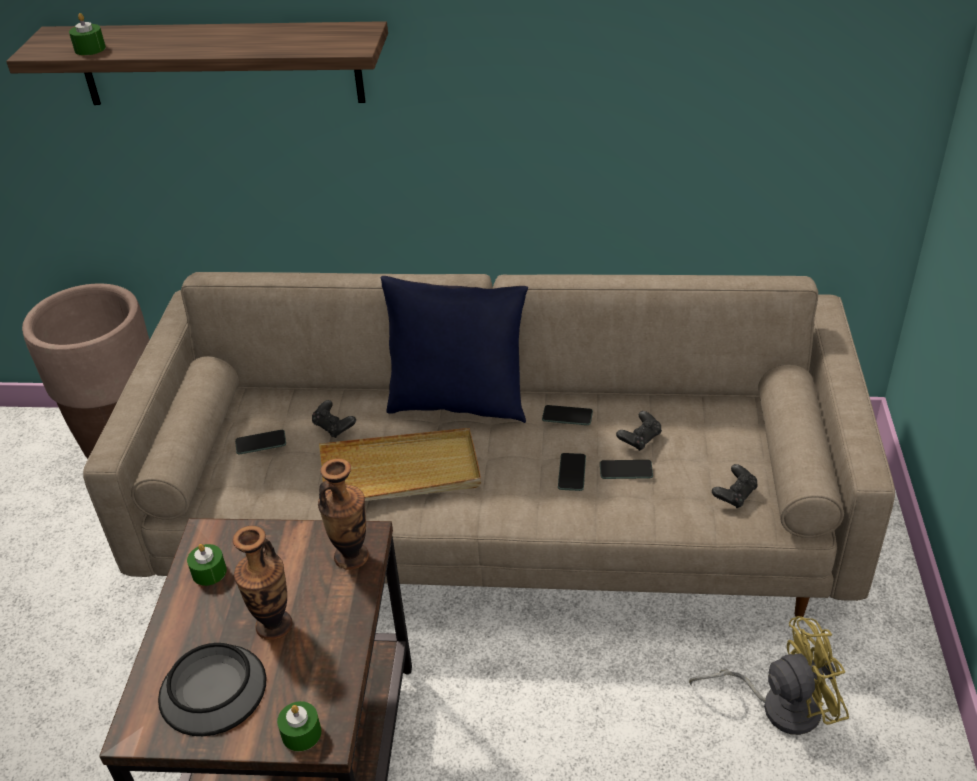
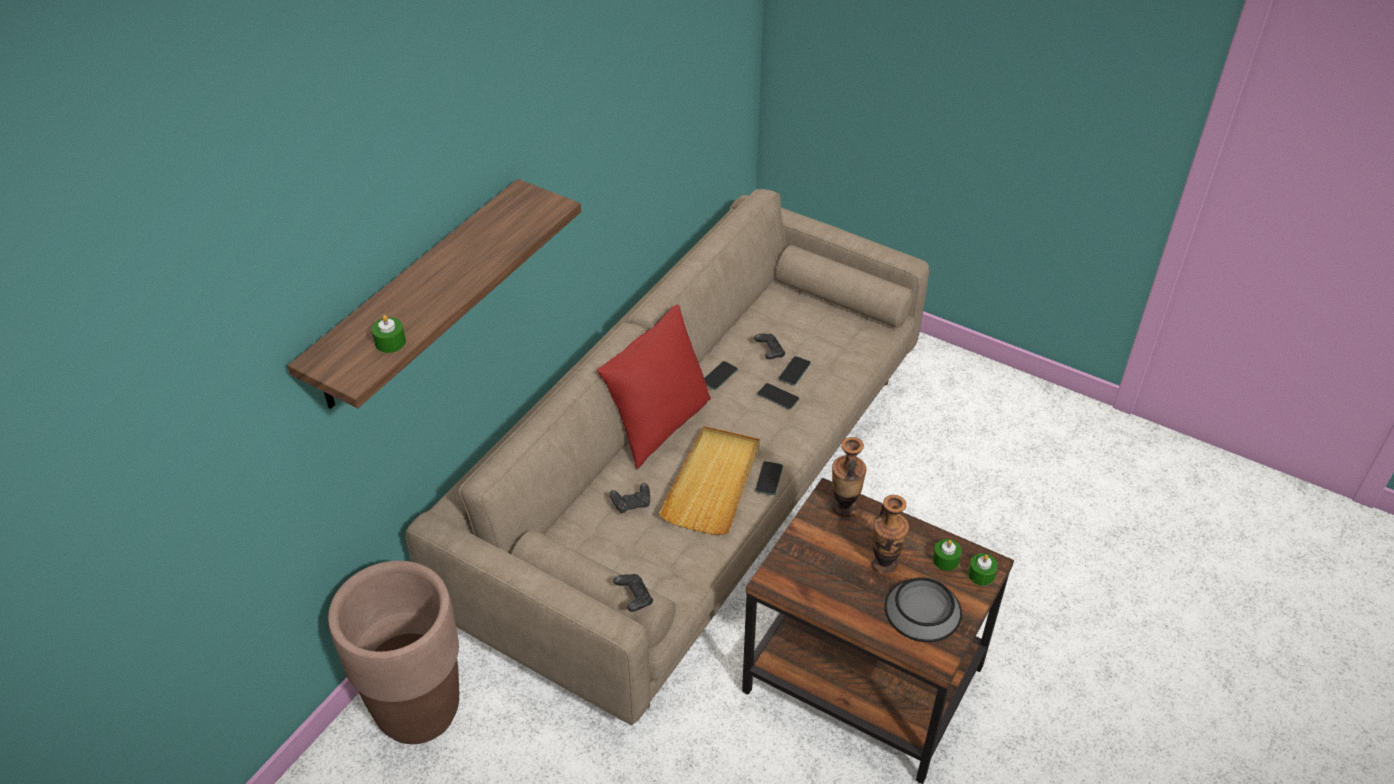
camera: 65 degrees left, 5 degrees up
green candle [187,544,227,586] -> green candle moved to [933,539,962,571]
phone [235,430,286,455] -> phone moved to [755,461,783,495]
blue pillow [380,276,528,423] -> red pillow [597,304,711,469]
yellow fan [689,616,849,735] -> none
black game controller [712,464,758,508] -> black game controller moved to [614,574,653,612]

